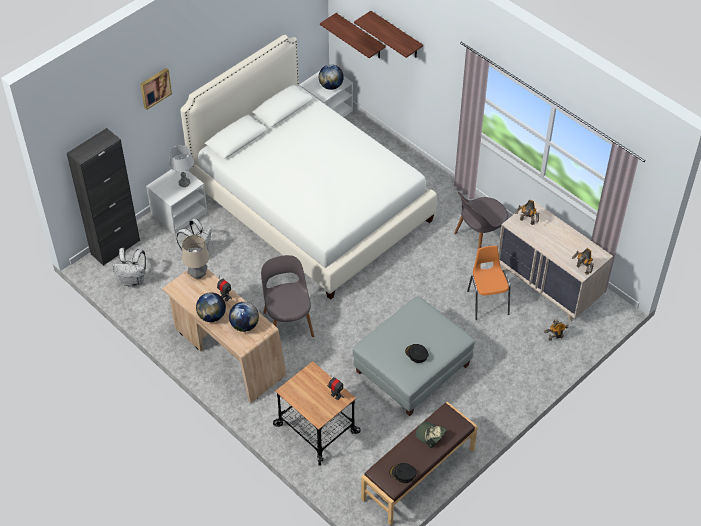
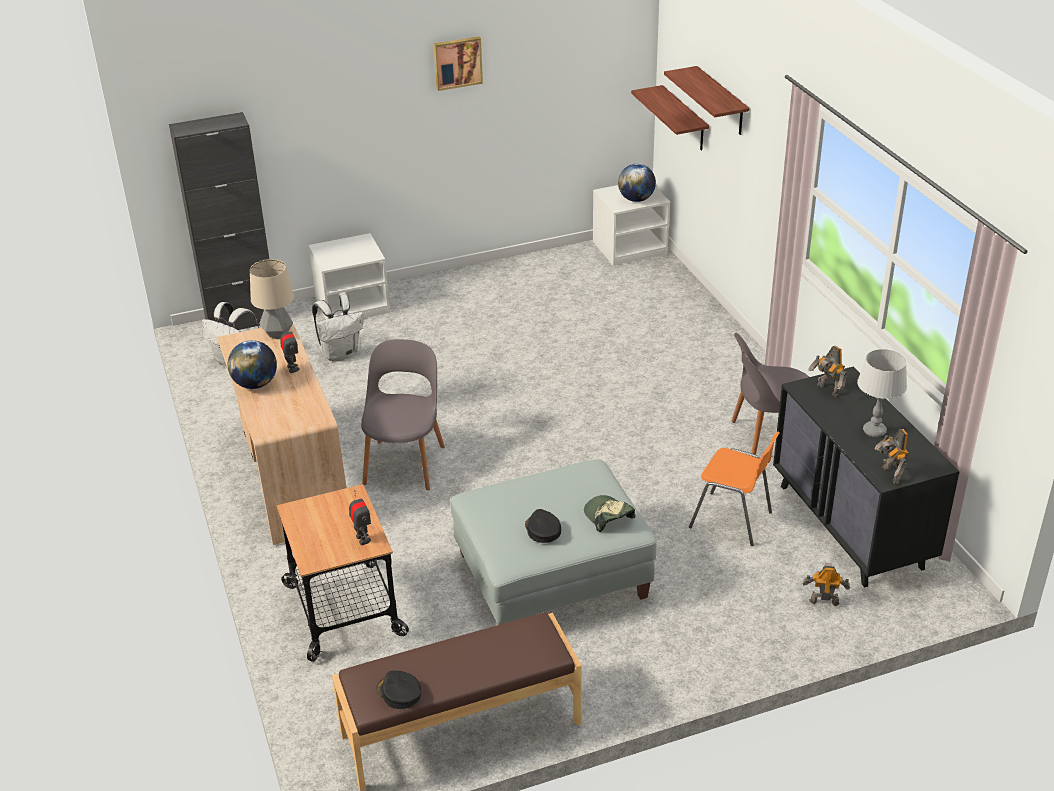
camera: 25 degrees right, 15 degrees down
picture [140,68,172,110] -> picture moved to [434,36,483,91]
grey table lamp [169,145,194,187] -> grey table lamp moved to [857,349,907,437]
white bed [180,35,437,300] -> none
globe [229,302,259,332] -> none
cap [416,422,447,448] -> cap moved to [584,495,636,532]
orange chair [467,246,510,320] -> orange chair turned 105 degrees clockwise [689,432,780,546]
beige dresser [498,200,613,322] -> black dresser [773,367,960,588]

